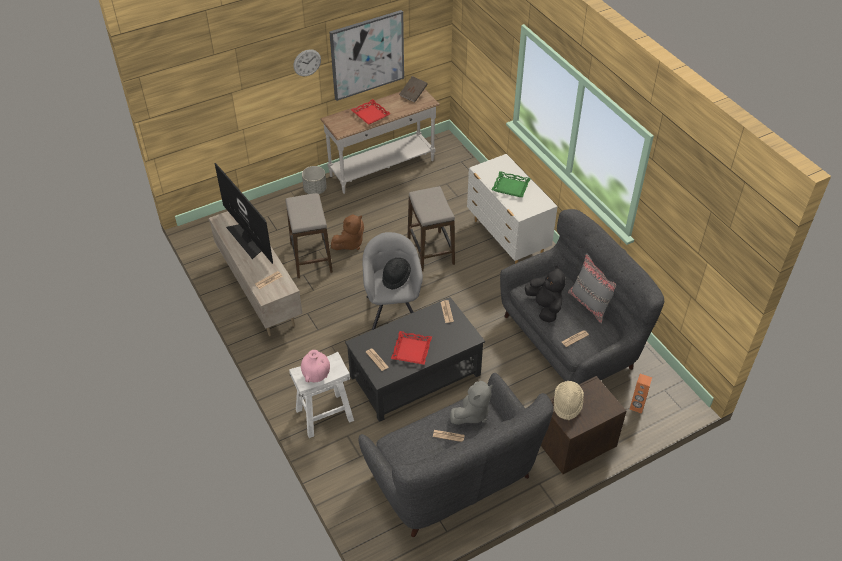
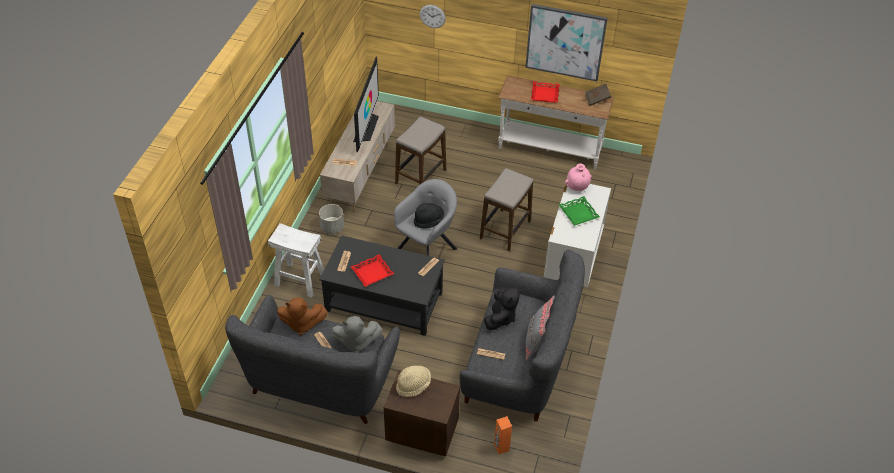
camera: 45 degrees right, 0 degrees up
wall clock [294,49,321,76] -> wall clock moved to [420,5,446,28]
pink vase [301,350,330,382] -> pink vase moved to [565,163,592,192]
grey planter [302,166,326,194] -> grey planter moved to [319,204,344,234]
brown plush toy [331,214,364,250] -> brown plush toy moved to [277,297,328,335]

